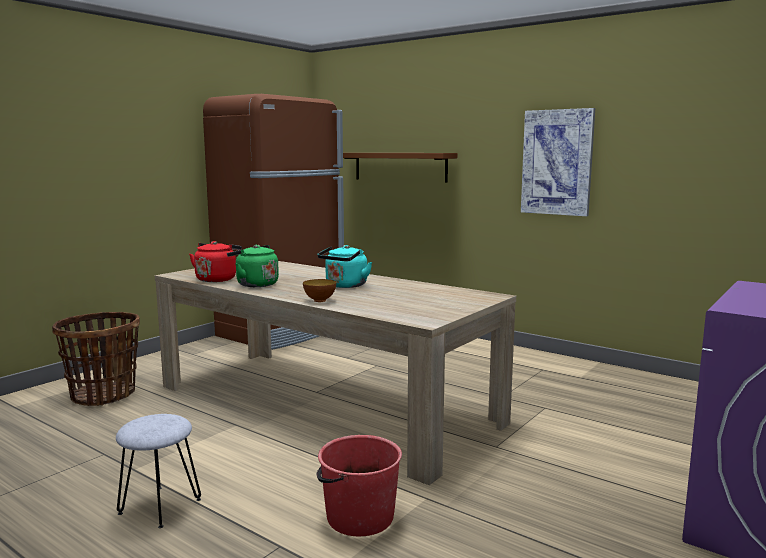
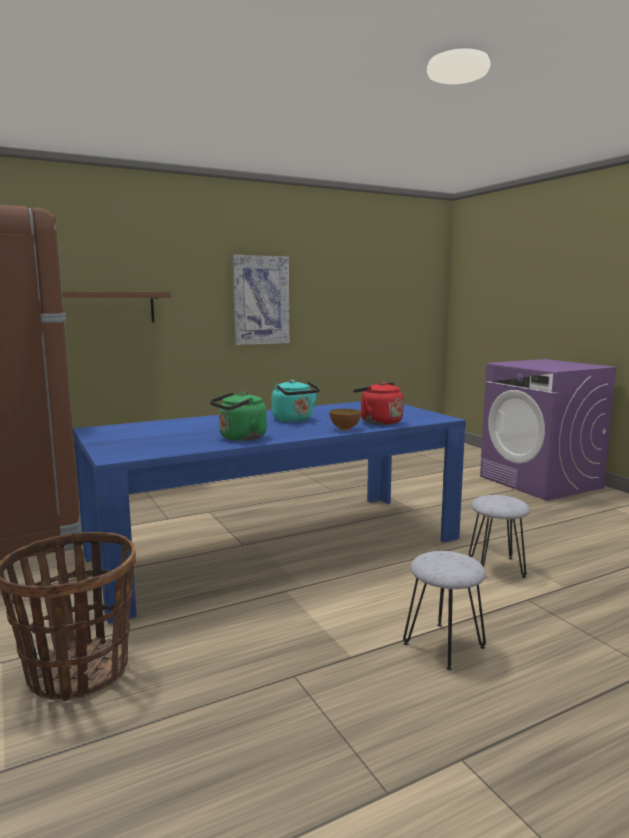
camera: 65 degrees left, 0 degrees up
beige dining table [155,261,516,485] -> blue dining table [73,401,466,624]
red kettle [189,241,242,282] -> red kettle moved to [353,382,404,425]
red bucket [316,435,402,536] -> grey stool [469,495,530,578]

